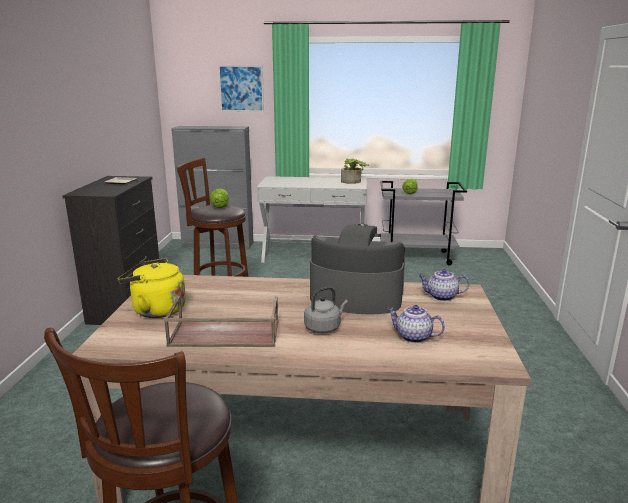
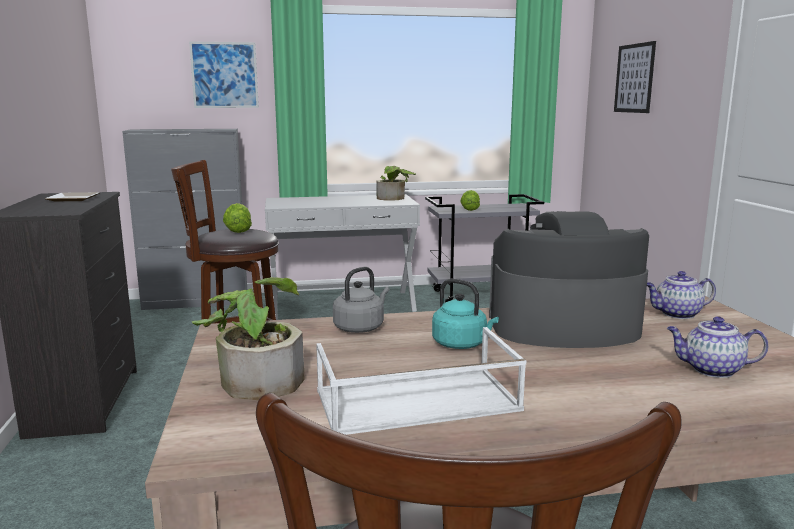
camera: 15 degrees left, 5 degrees down
yellow kettle [118,258,186,318] -> potted plant [191,277,305,400]
brown tray [164,296,278,347] -> white tray [316,327,526,435]
grey kettle [304,286,348,333] -> grey kettle moved to [333,267,389,333]
none -> turquoise kettle [432,279,499,349]
none -> picture [614,41,656,113]

